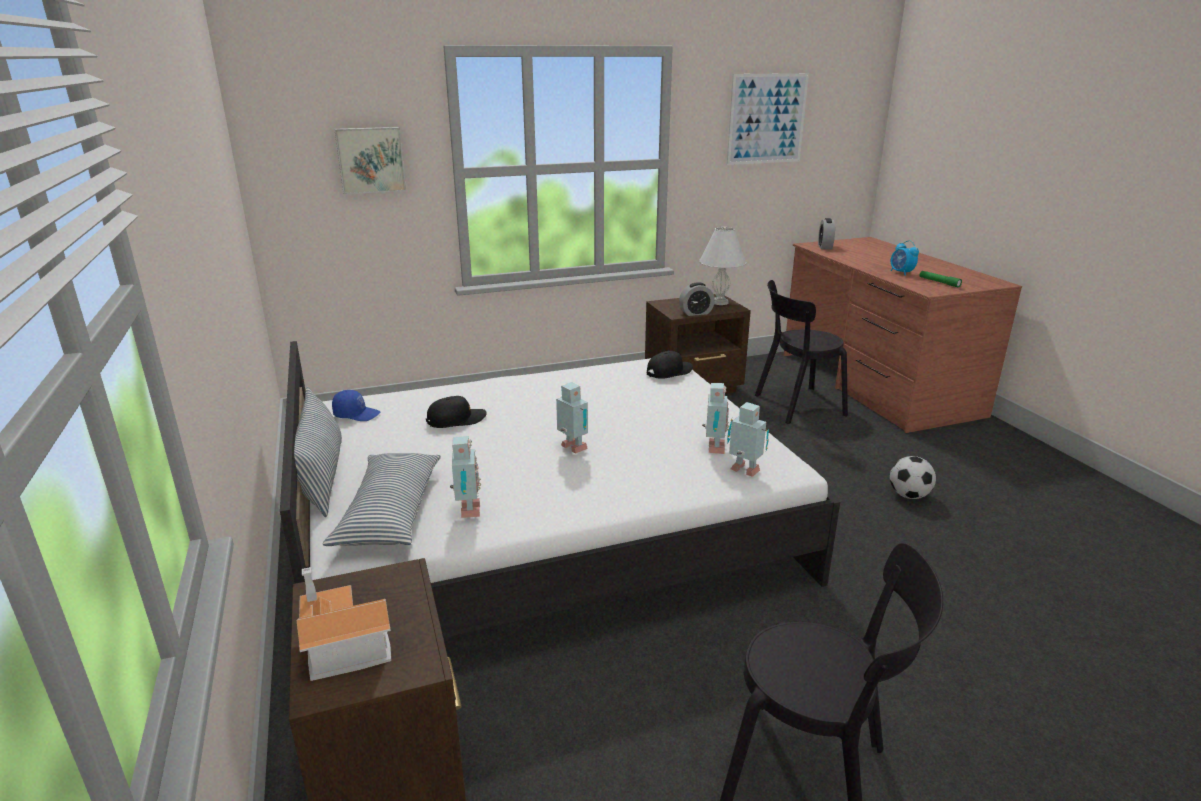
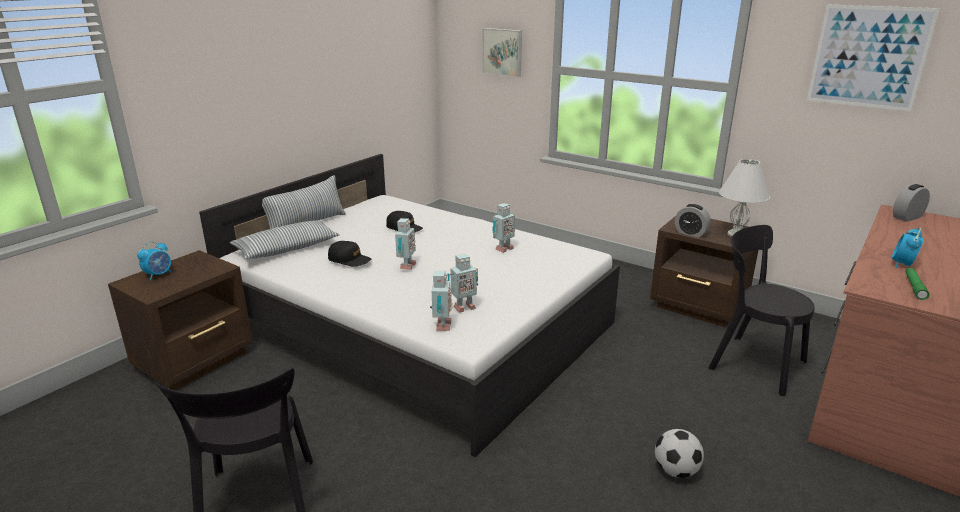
camera: 55 degrees right, 0 degrees up
toy house [296,567,391,681] -> alarm clock [137,241,171,280]
blue cap [332,390,380,421] -> none
toy robot [450,436,481,518] -> toy robot moved to [492,203,515,253]
black cap [647,351,693,379] -> black cap moved to [328,241,371,267]

